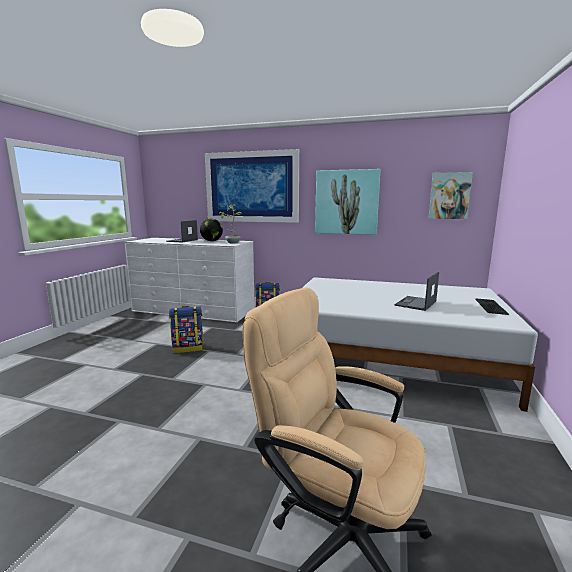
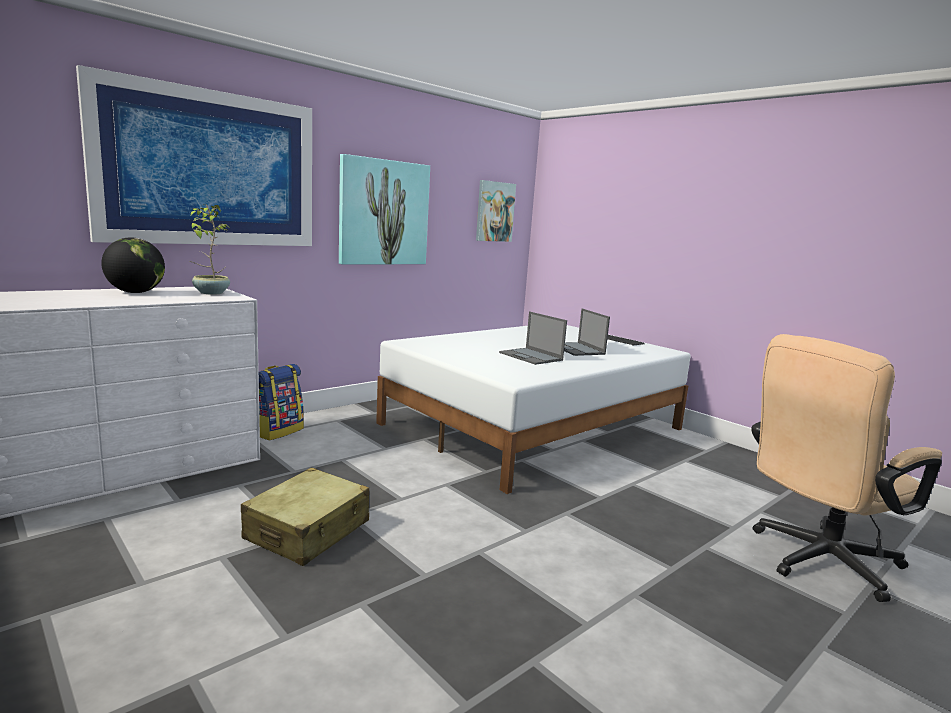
camera: 60 degrees left, 0 degrees up
laptop [166,220,198,243] -> laptop moved to [499,312,567,365]
backpack [169,306,203,353] -> beige suitcase [241,468,369,566]

